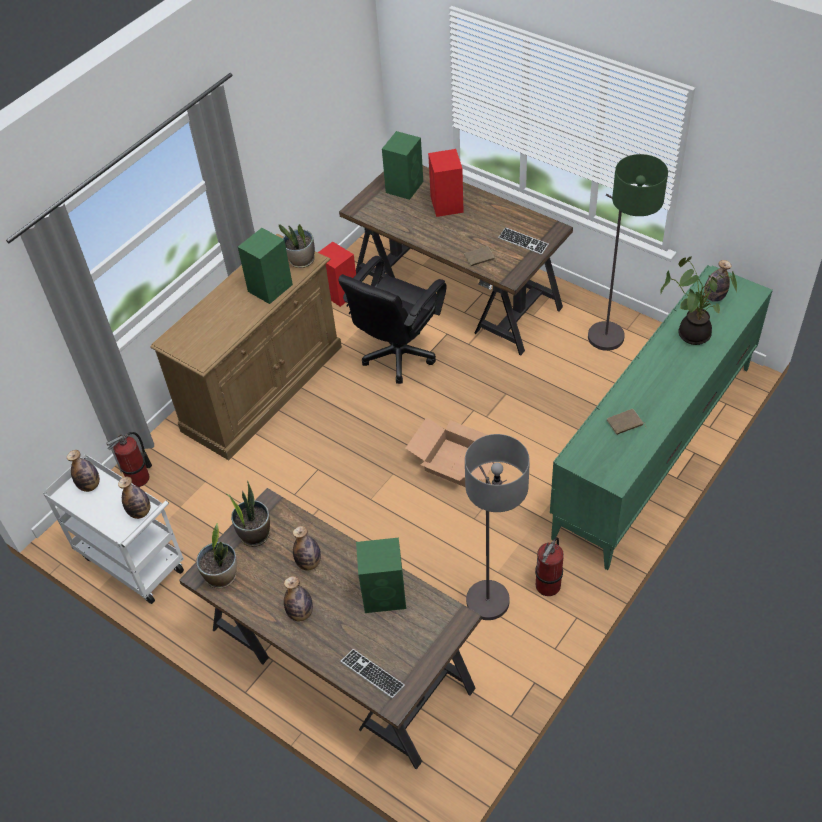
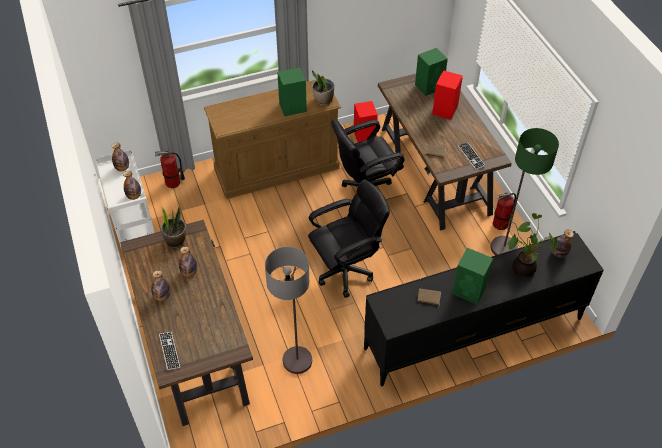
camera: 30 degrees right, 0 degrees up
potted plant [196,523,237,589] -> none
green speaker [356,537,406,613] -> green speaker moved to [452,248,493,304]
cardboard box [406,417,495,487] -> black office chair [308,180,390,298]
fire extinguisher [535,537,564,596] -> fire extinguisher moved to [493,193,516,230]
green cabinet [550,265,773,570] -> black cabinet [364,231,604,387]

